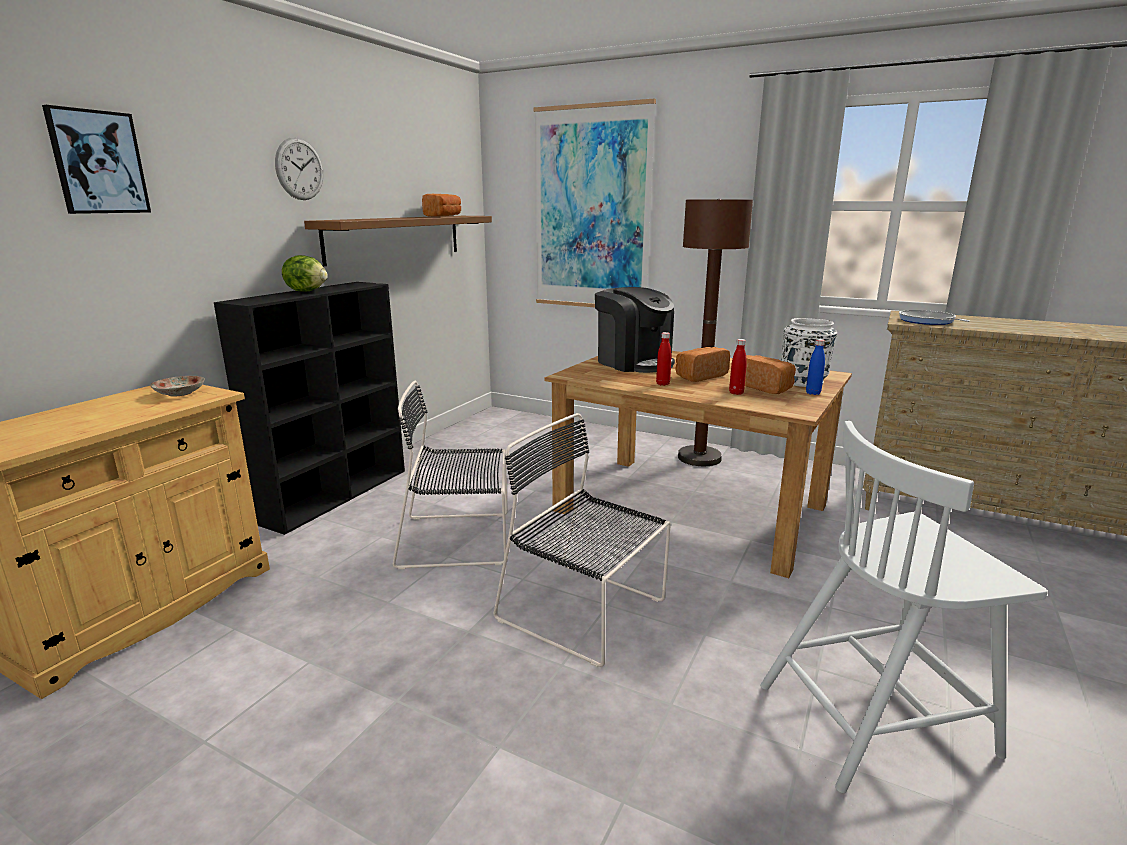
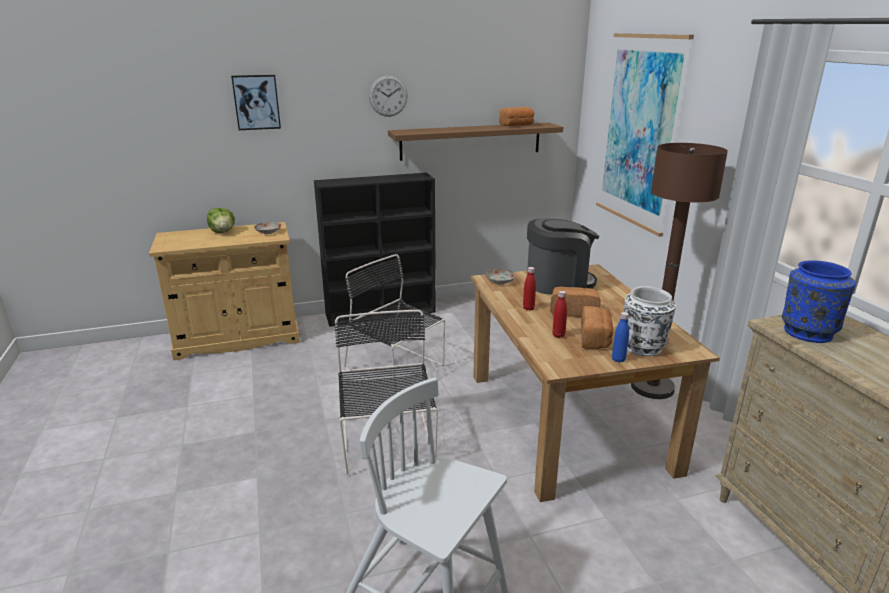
camera: 45 degrees right, 5 degrees up
lettuce [282,255,328,292] -> lettuce moved to [207,208,235,233]
coffee machine [595,287,675,373] -> coffee machine turned 105 degrees counterclockwise [527,218,599,295]
frying pan [899,310,970,325] -> blue vase [782,260,856,343]
none -> plate [485,269,516,284]

